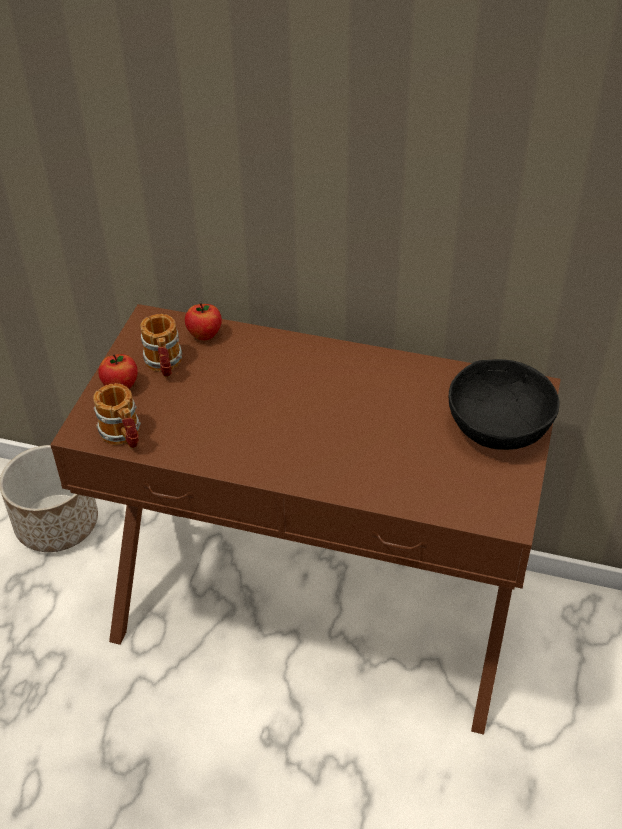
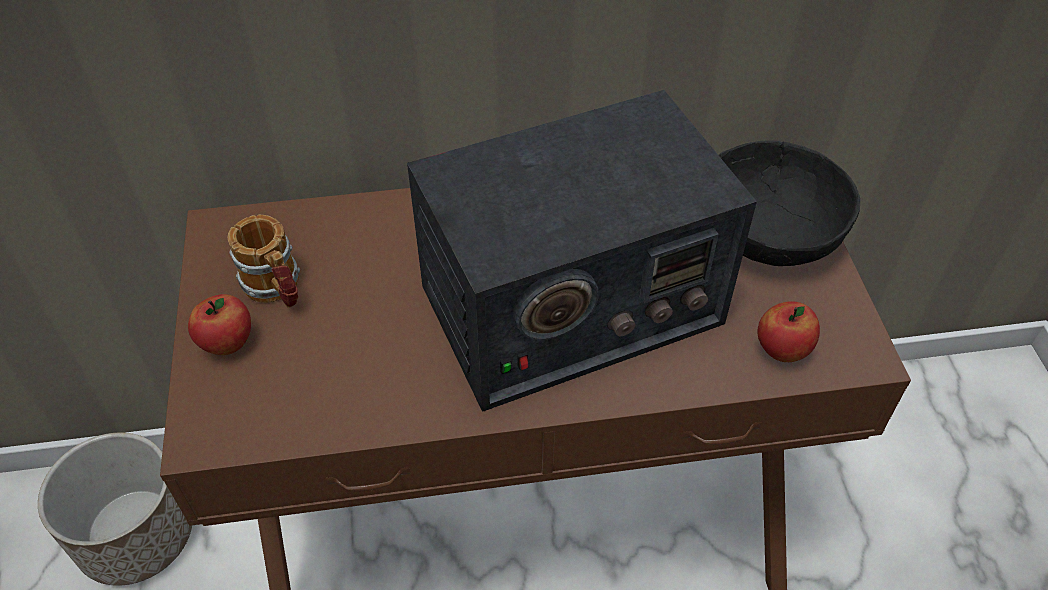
camera: 25 degrees left, 5 degrees up
mug [93,383,141,449] -> none
apple [185,303,222,340] -> apple moved to [758,301,820,362]
none -> radio [407,90,757,412]

